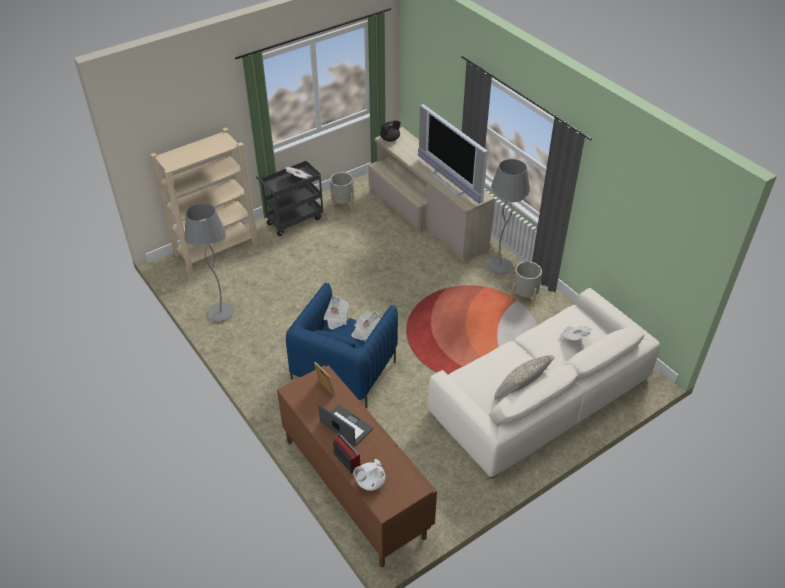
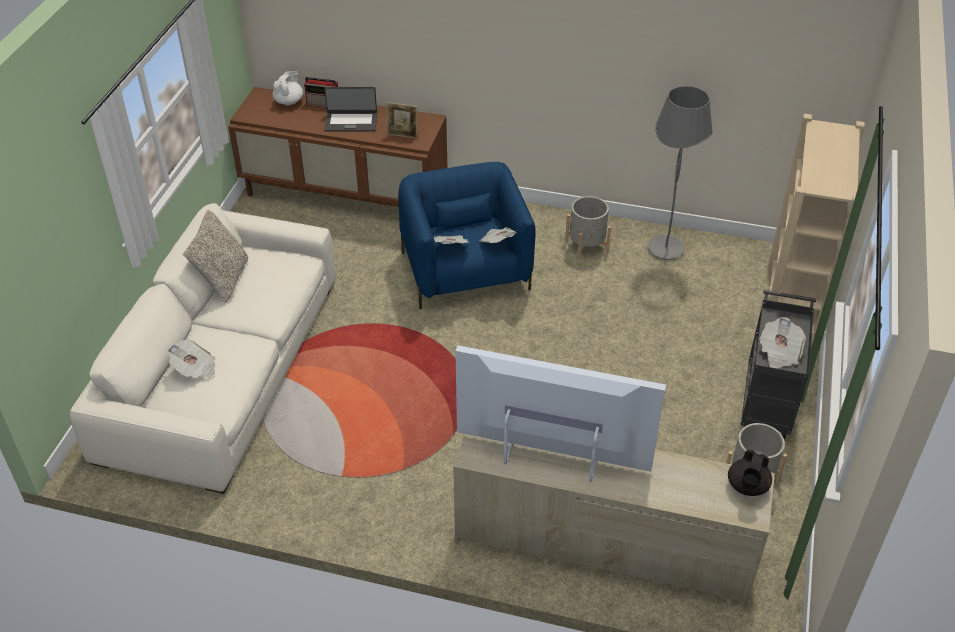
camera: 140 degrees right, 0 degrees up
grey floor lamp [488,159,530,275] -> none
grey planter [511,261,542,307] -> grey planter moved to [565,196,611,260]

